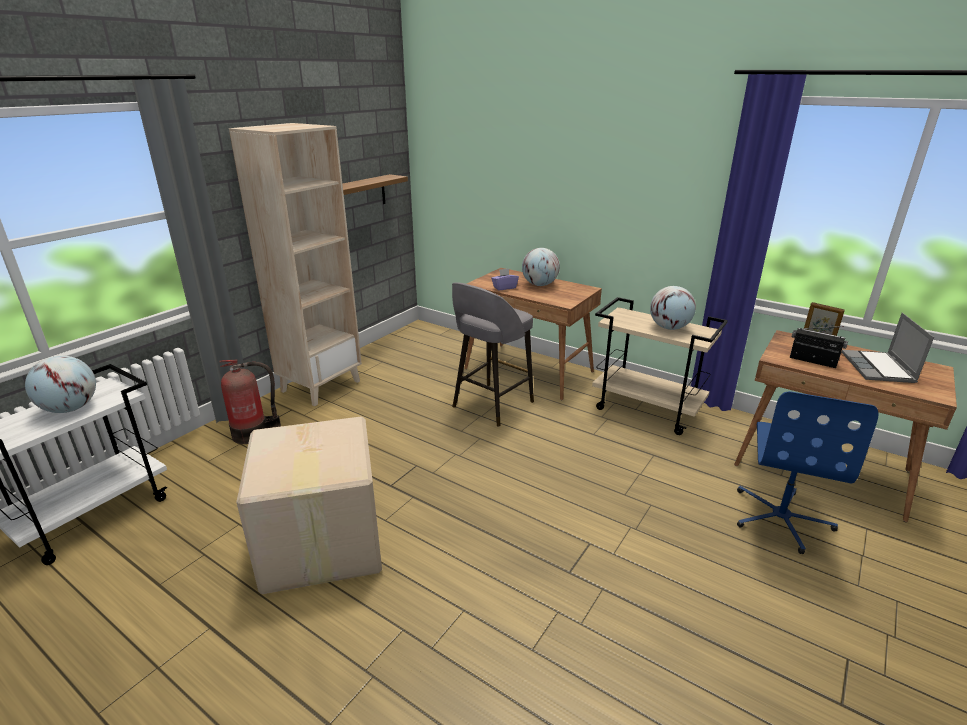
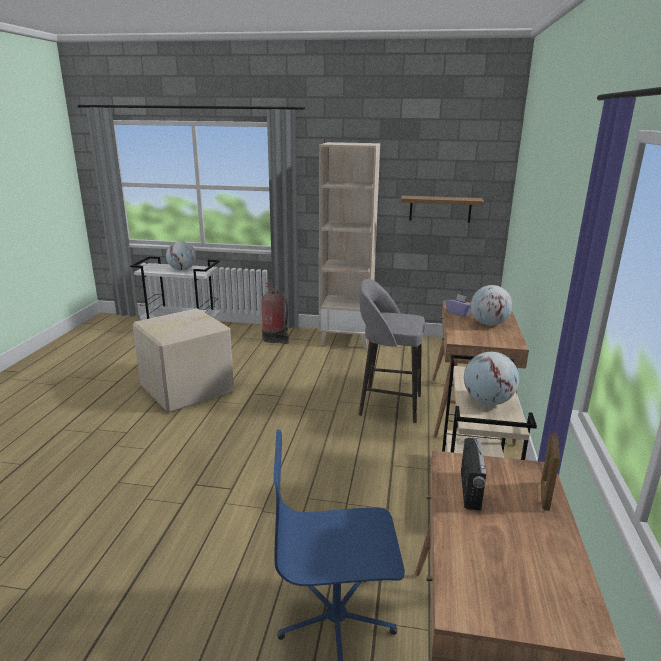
camera: 65 degrees right, 5 degrees down
laptop [842,313,934,383] -> none

